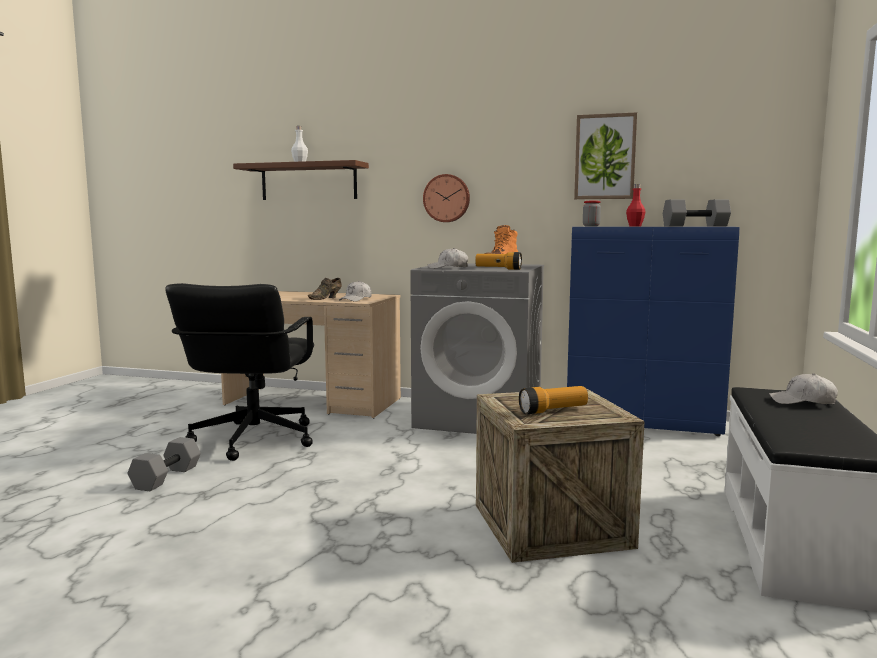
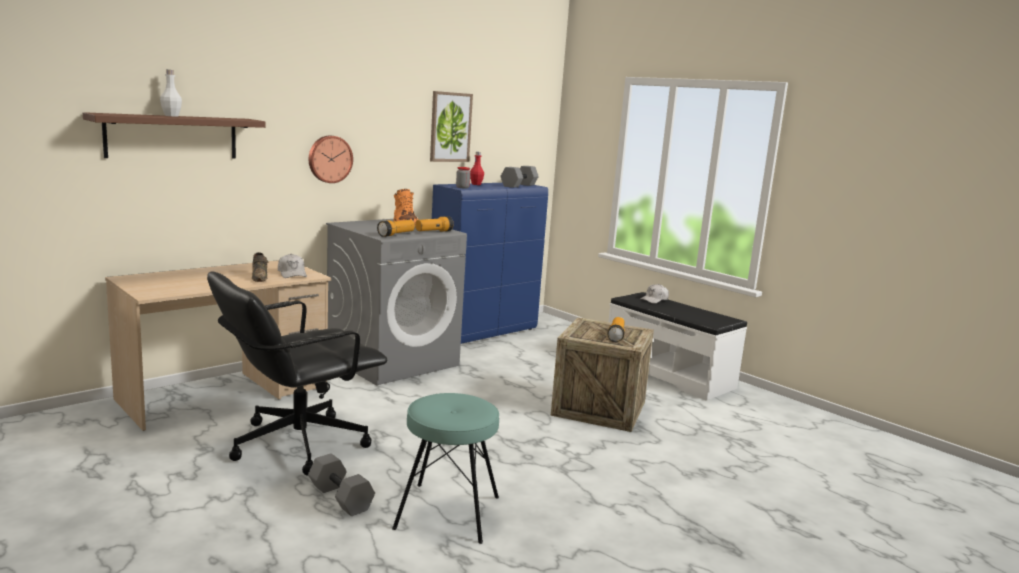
camera: 60 degrees left, 5 degrees up
black office chair [165,283,314,461] -> black office chair turned 105 degrees clockwise [207,271,387,476]
white cap [428,248,468,269] -> flashlight [377,220,415,237]
none -> turquoise stool [392,393,499,544]

